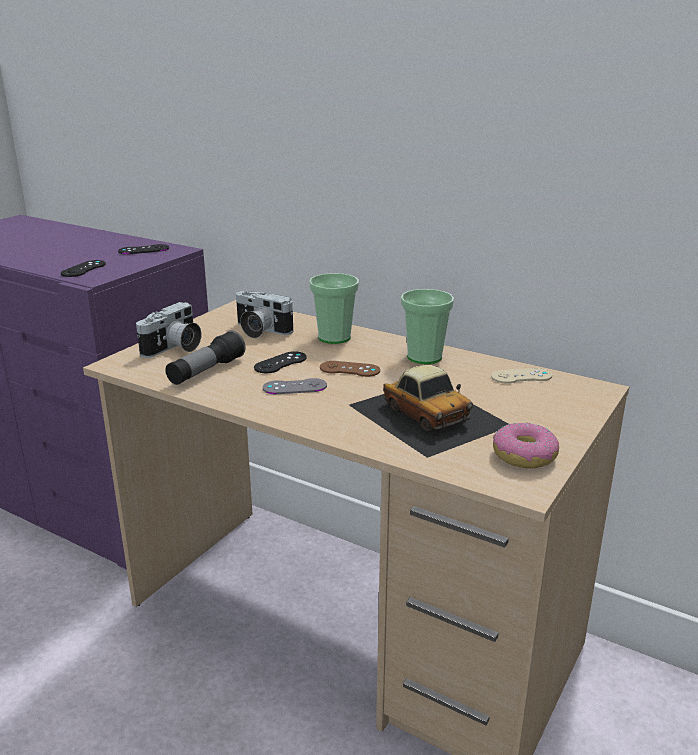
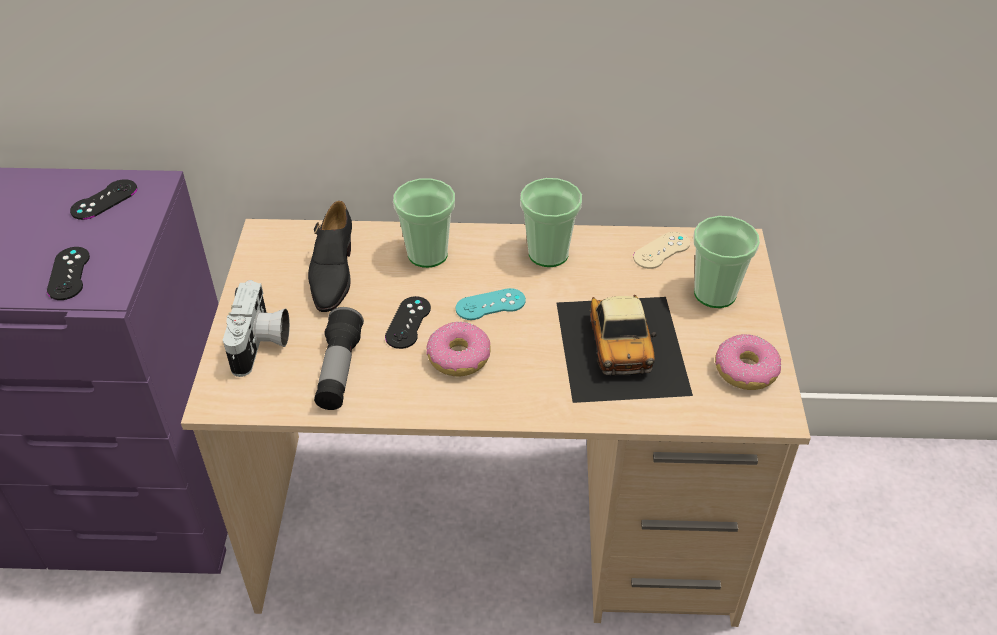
camera: 30 degrees left, 20 degrees up
camera [236,291,294,338] -> black shoe [308,201,352,312]
grey game controller [263,378,327,394] -> donut [426,322,490,377]
brown game controller [320,361,380,377] -> turquoise game controller [456,288,526,320]
toy car [349,365,508,458] -> toy car turned 60 degrees clockwise [556,295,693,403]
none -> cup [693,216,760,308]

